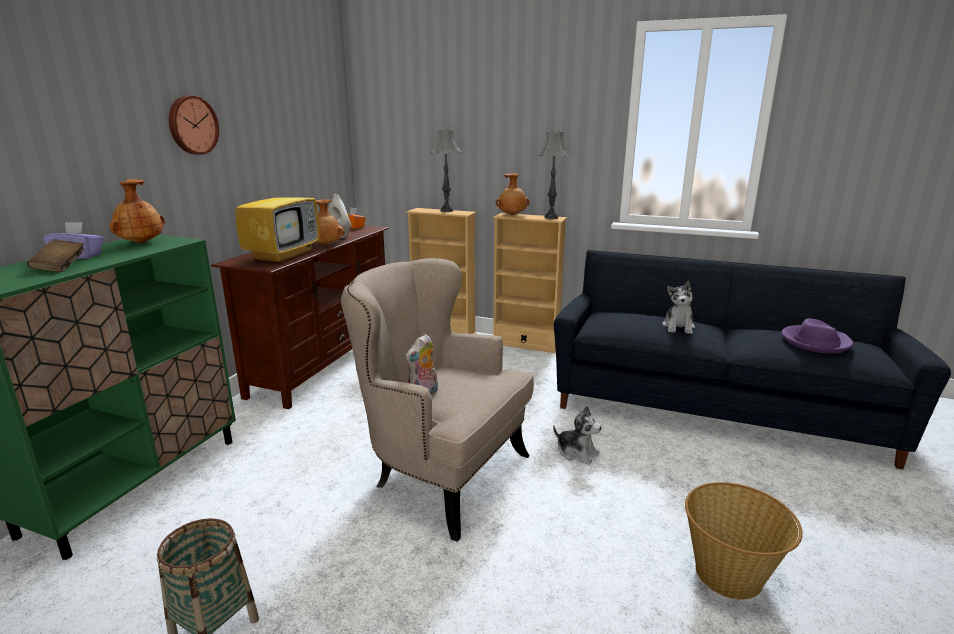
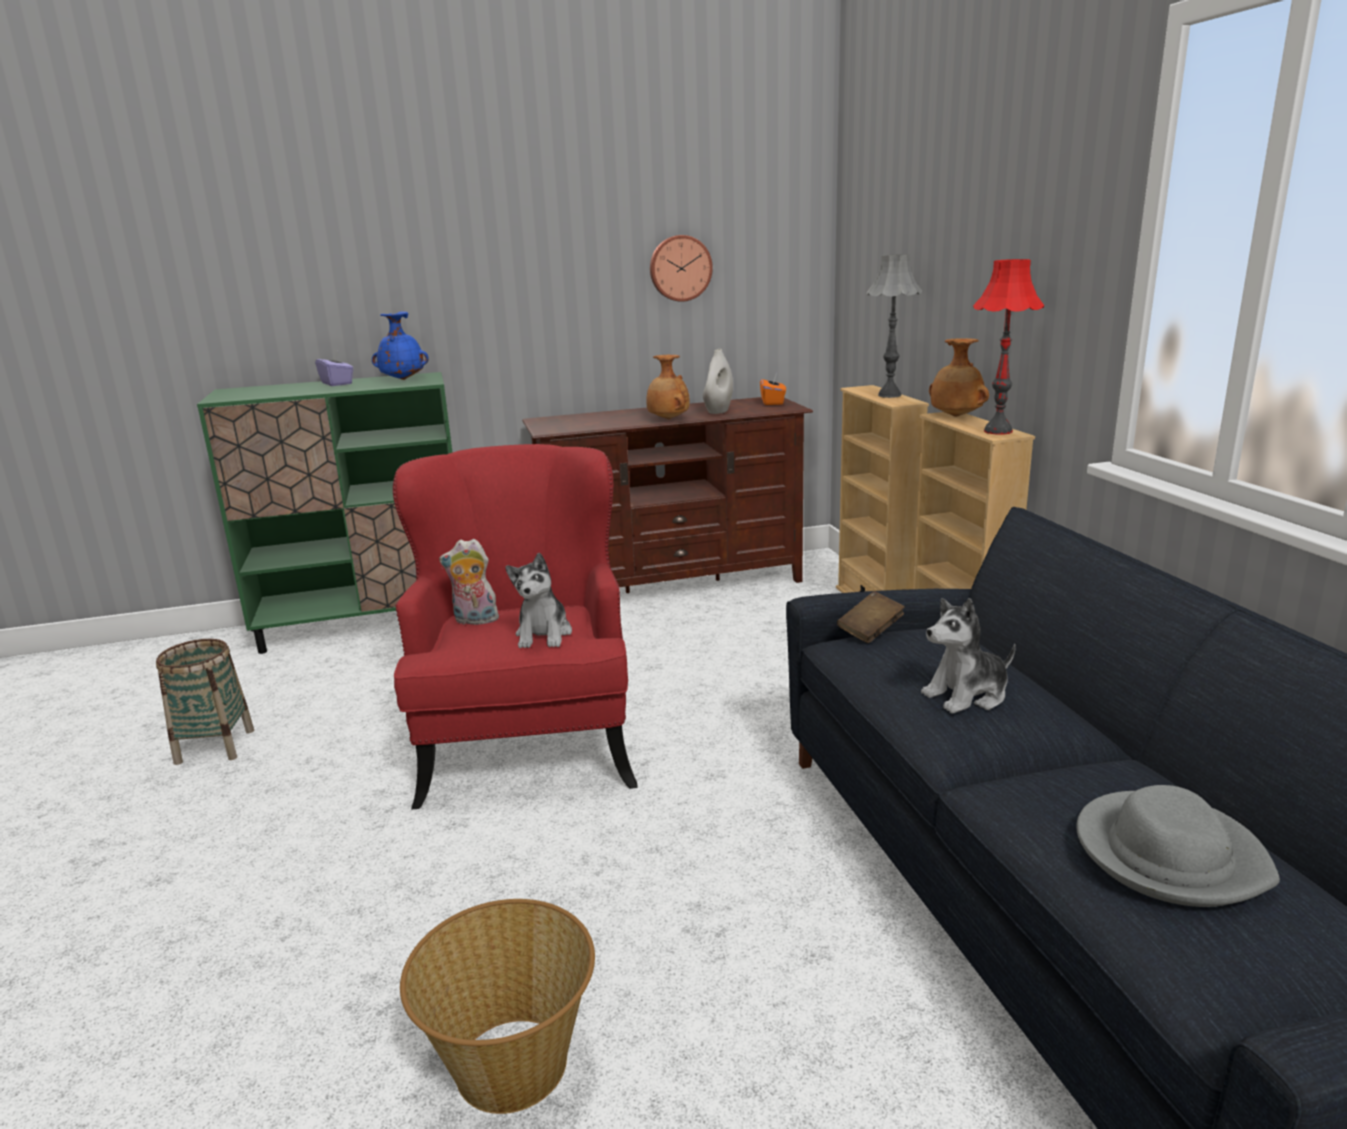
camera: 55 degrees right, 0 degrees up
brown book [27,239,85,272] -> brown book moved to [837,591,905,643]
brown vase [110,179,165,243] -> blue vase [372,311,429,380]
wall clock [169,96,219,155] -> wall clock moved to [650,235,713,302]
television [235,159,319,264] -> none
beige armchair [341,258,534,542] -> red armchair [393,444,638,809]
grey table lamp [537,131,571,219] -> red table lamp [973,259,1044,435]
plush toy [553,406,602,465] -> plush toy moved to [505,553,572,648]
purple hat [781,319,853,353] -> grey hat [1076,785,1280,907]

